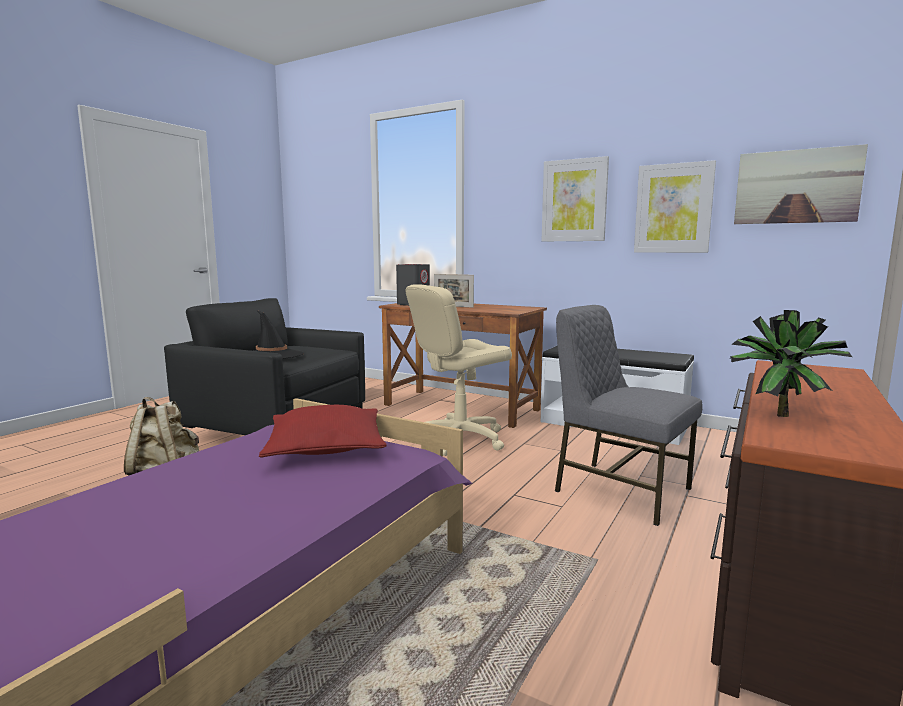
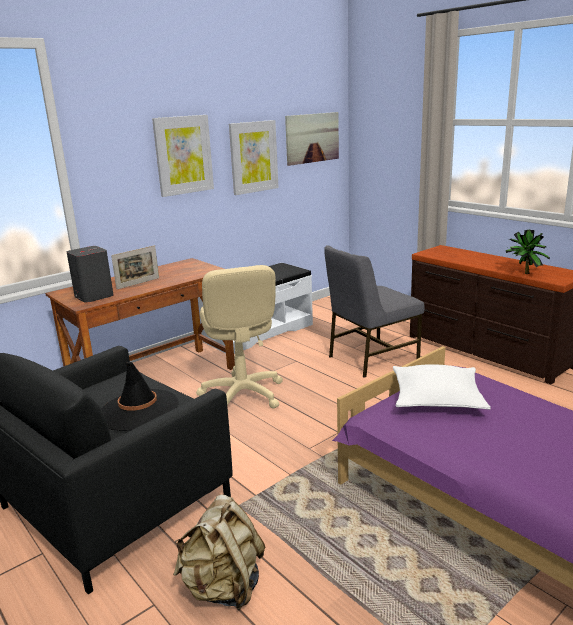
camera: 70 degrees left, 10 degrees up
red pillow [259,405,387,457] -> white pillow [393,364,491,410]

